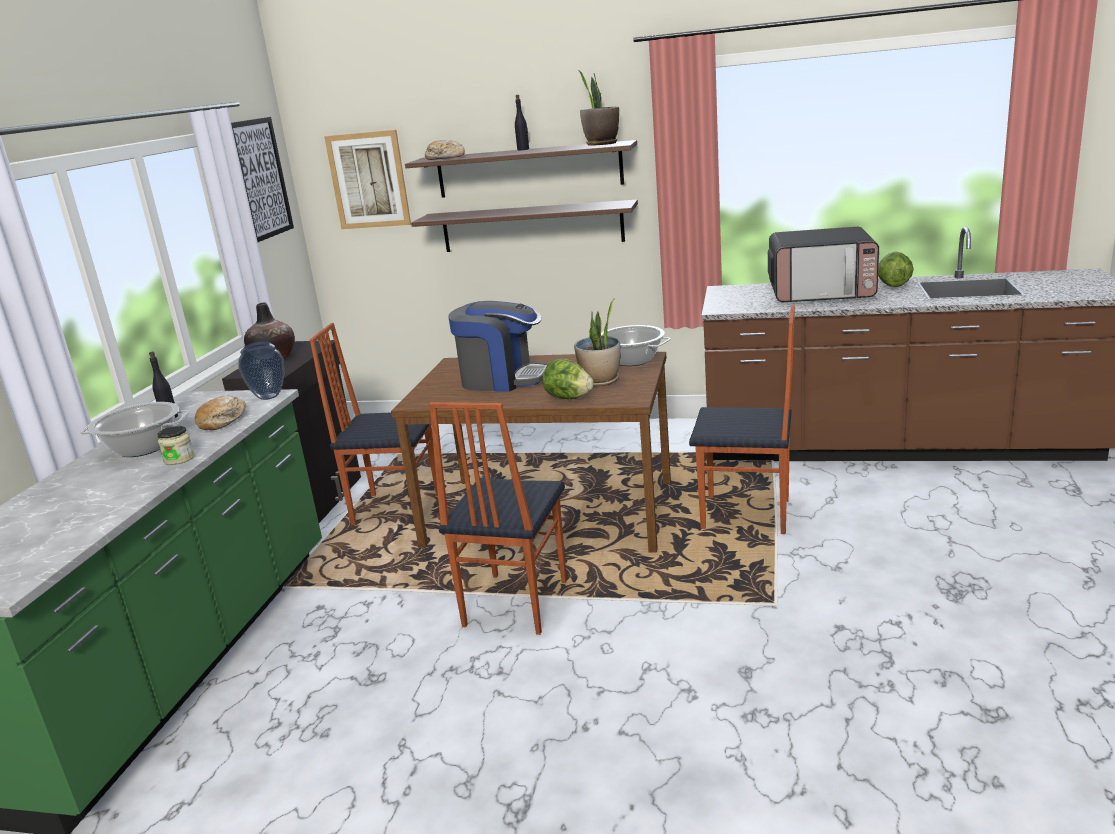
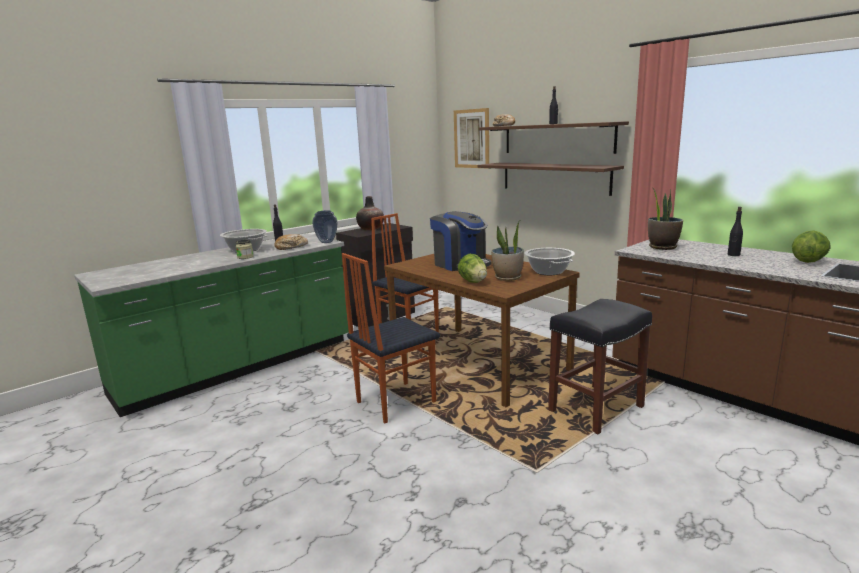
camera: 35 degrees right, 5 degrees down
picture [231,117,294,242] -> none
potted plant [578,70,619,146] -> potted plant moved to [648,187,683,250]
chair [689,305,795,534] -> black stool [548,299,652,434]
microwave [768,227,879,302] -> black bottle [728,207,743,256]

